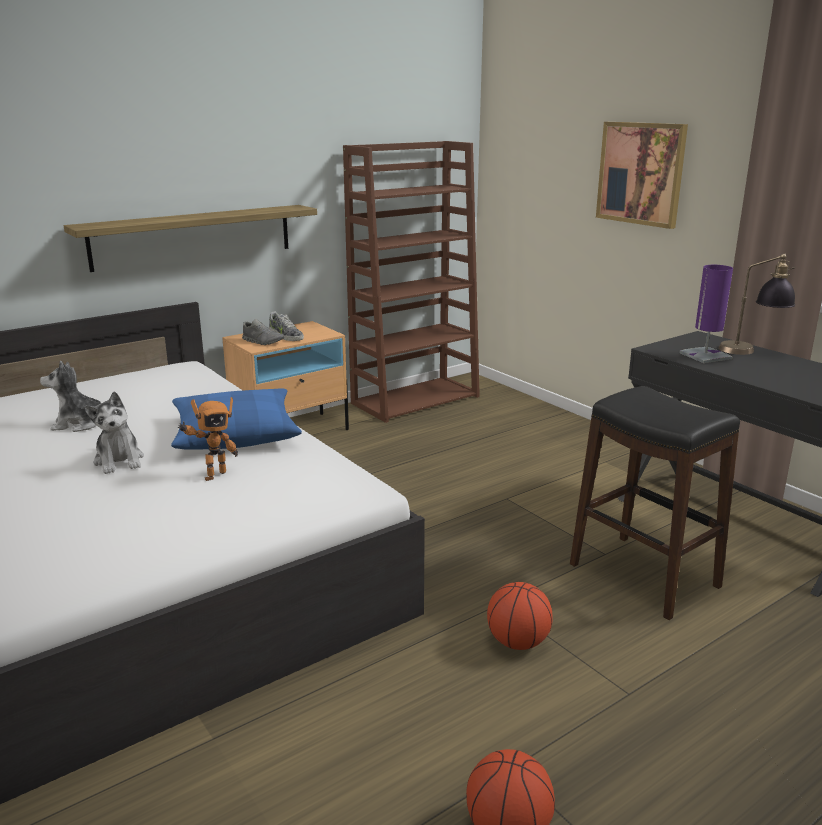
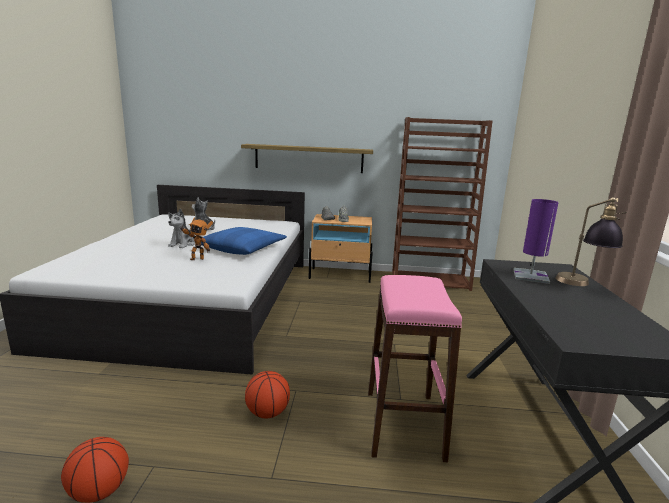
camera: 40 degrees right, 5 degrees down
black stool [570,386,740,620] -> pink stool [368,275,462,462]
picture [596,122,688,229] -> none

